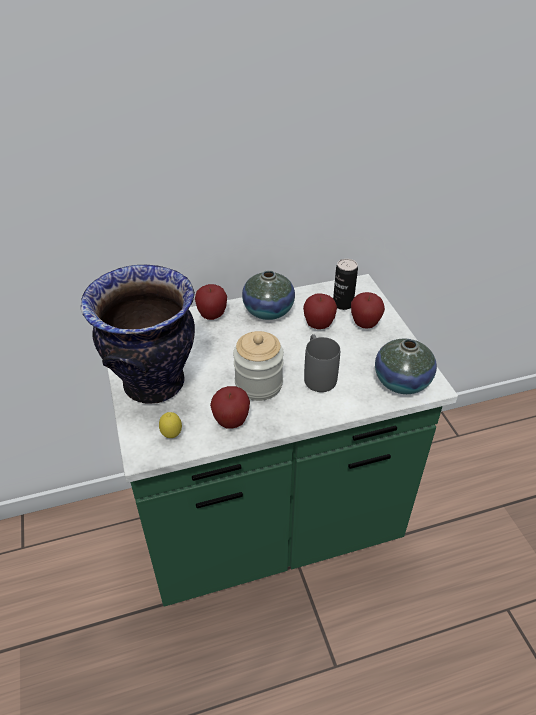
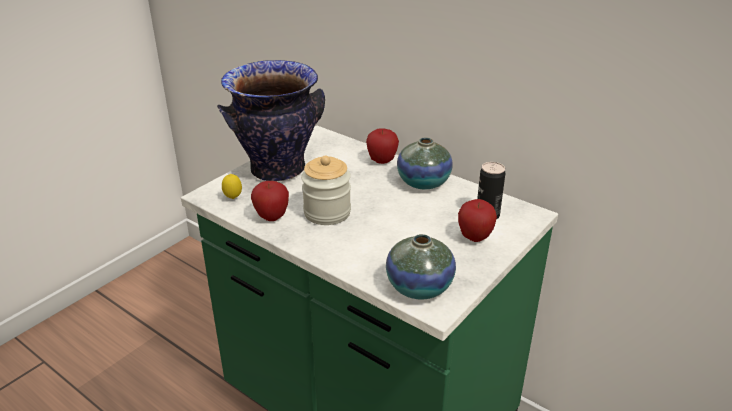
camera: 55 degrees right, 10 degrees down
apple [303,293,337,329] -> none
grey mug [304,334,340,392] -> none

